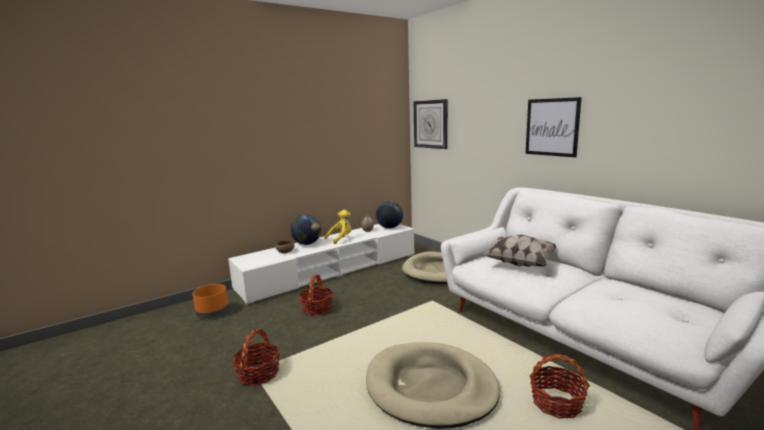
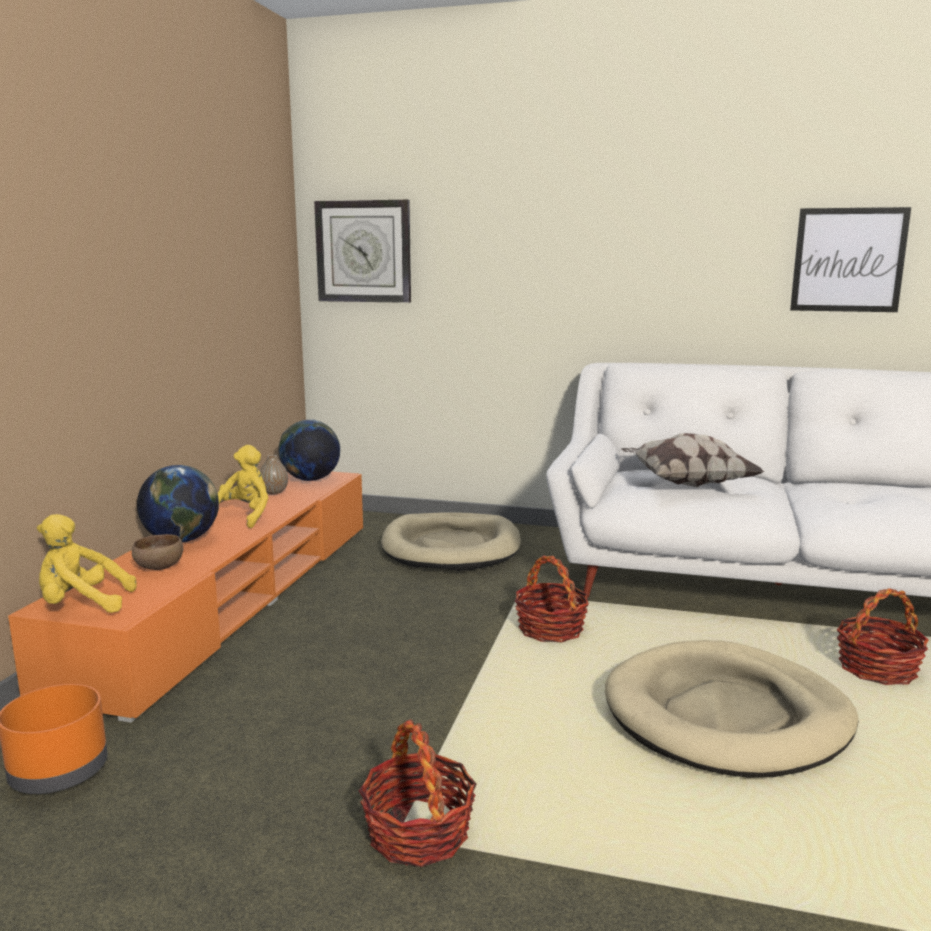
camera: 40 degrees left, 0 degrees up
white tv stand [228,224,414,305] -> orange tv stand [8,472,363,723]
basket [298,274,334,316] -> basket moved to [514,556,589,642]
picture [526,97,582,157] -> picture moved to [790,207,911,312]
none -> yellow plush toy [37,514,137,613]

